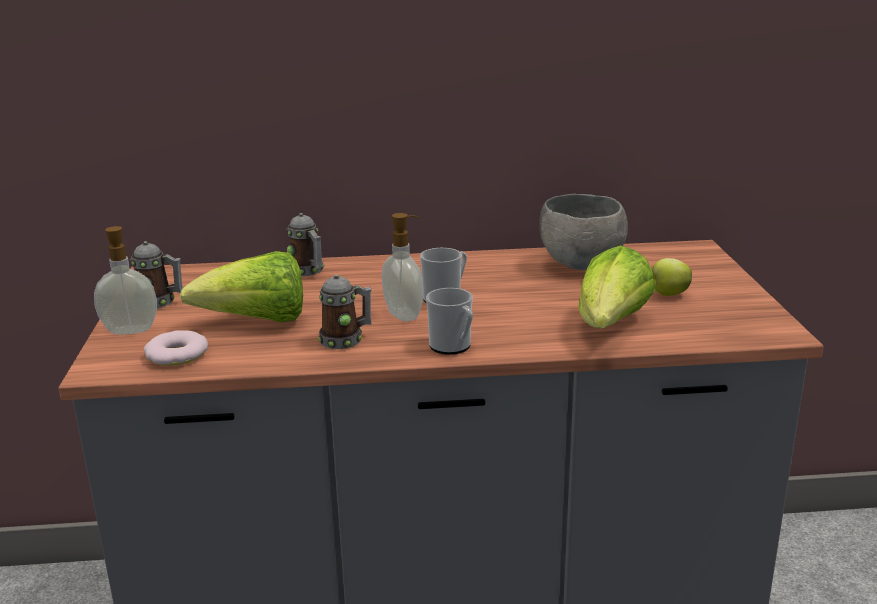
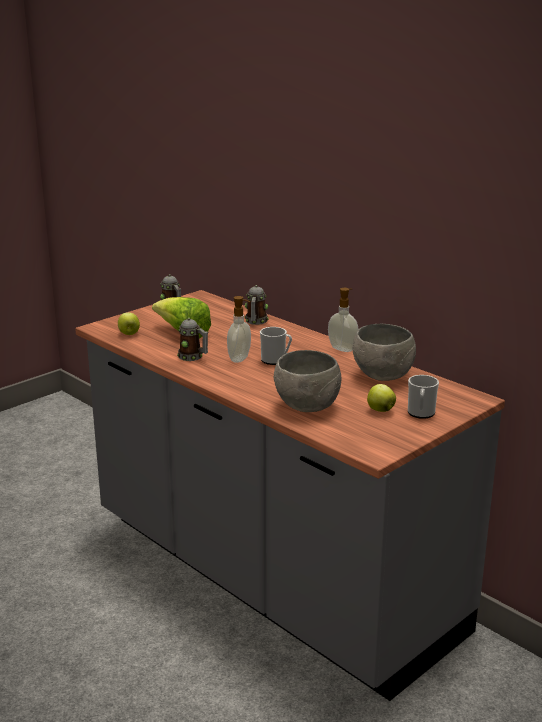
camera: 50 degrees right, 0 degrees up
soap dispenser [94,226,157,335] -> soap dispenser moved to [328,288,359,352]
donut [144,330,208,366] -> apple [118,313,140,335]
mug [426,288,473,355] -> mug moved to [408,375,439,419]
lettuce [578,245,655,328] -> grey bowl [274,350,341,412]

